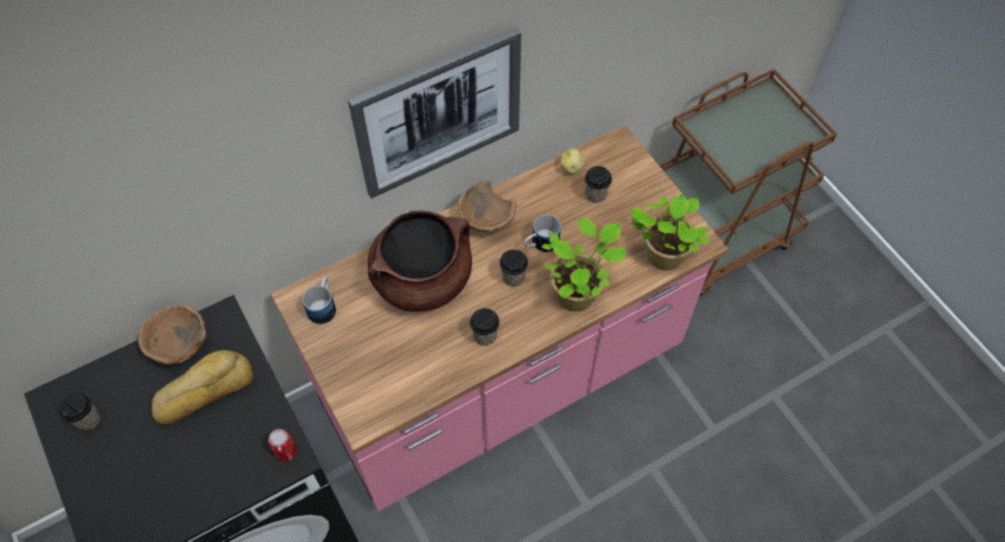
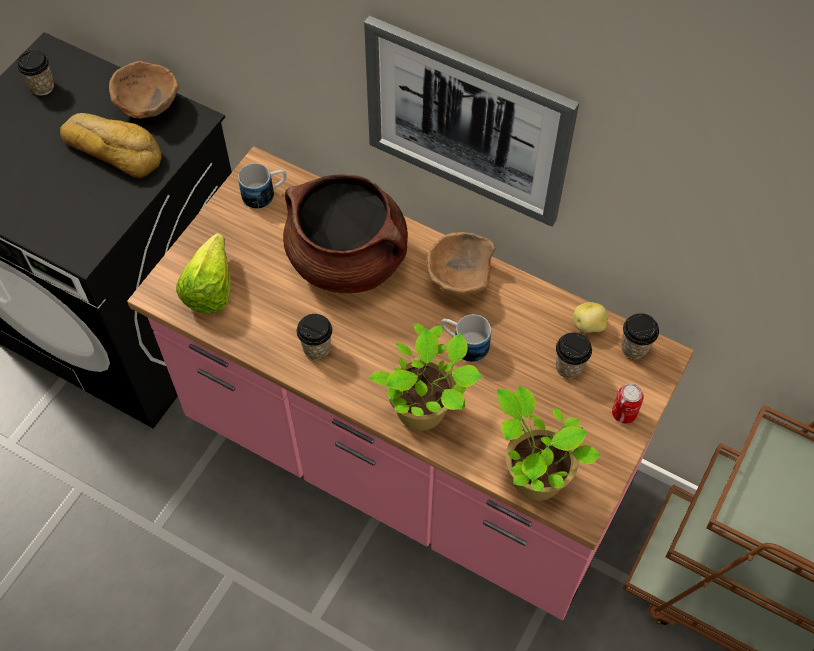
camera: 60 degrees right, 0 degrees up
can [268,429,297,462] -> can moved to [612,383,644,424]
cup [499,249,528,287] -> cup moved to [621,313,659,360]
none -> lettuce [176,233,231,314]

